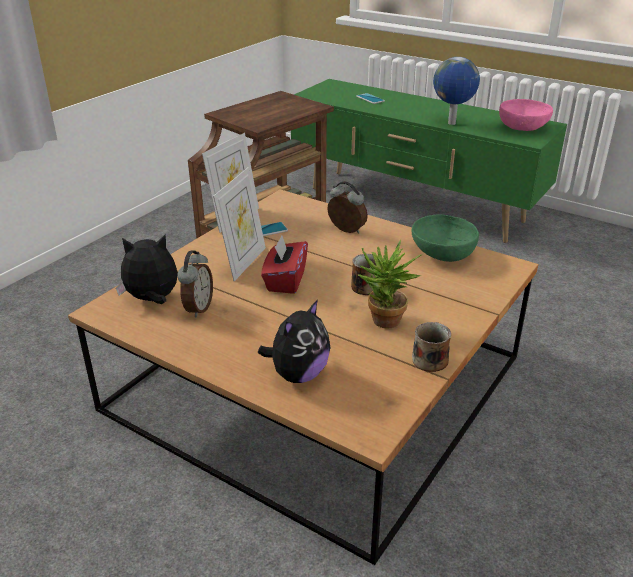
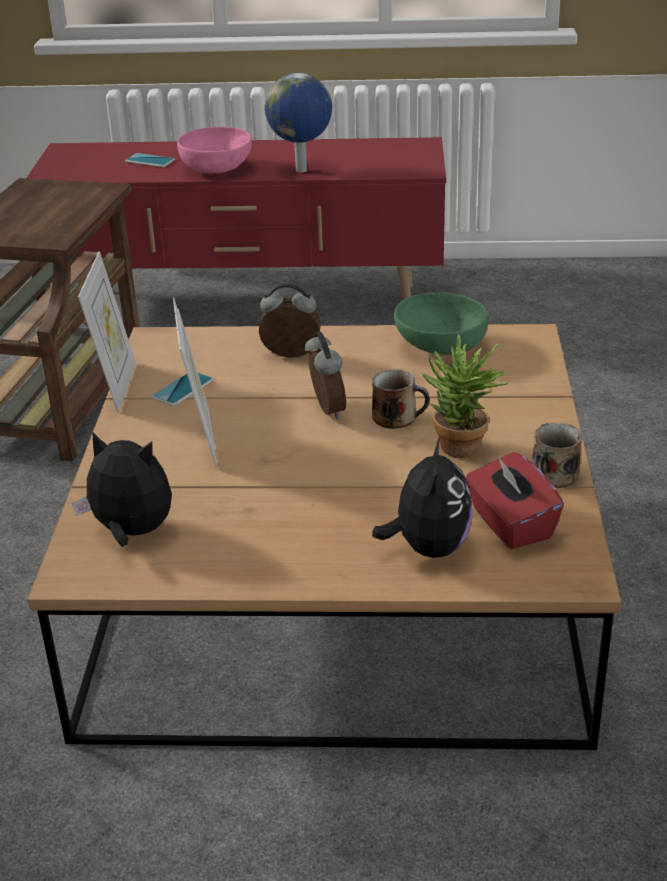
camera: 30 degrees left, 0 degrees up
plush toy [116,235,178,304] -> plush toy turned 60 degrees clockwise [72,431,172,547]
alarm clock [177,250,213,318] -> alarm clock moved to [305,331,346,419]
red tissue box [261,235,308,294] -> red tissue box moved to [465,452,564,549]
green tv stand [291,79,567,243] -> red tv stand [26,137,446,323]
pink bowl [499,99,553,131] -> pink bowl moved to [177,127,252,174]

